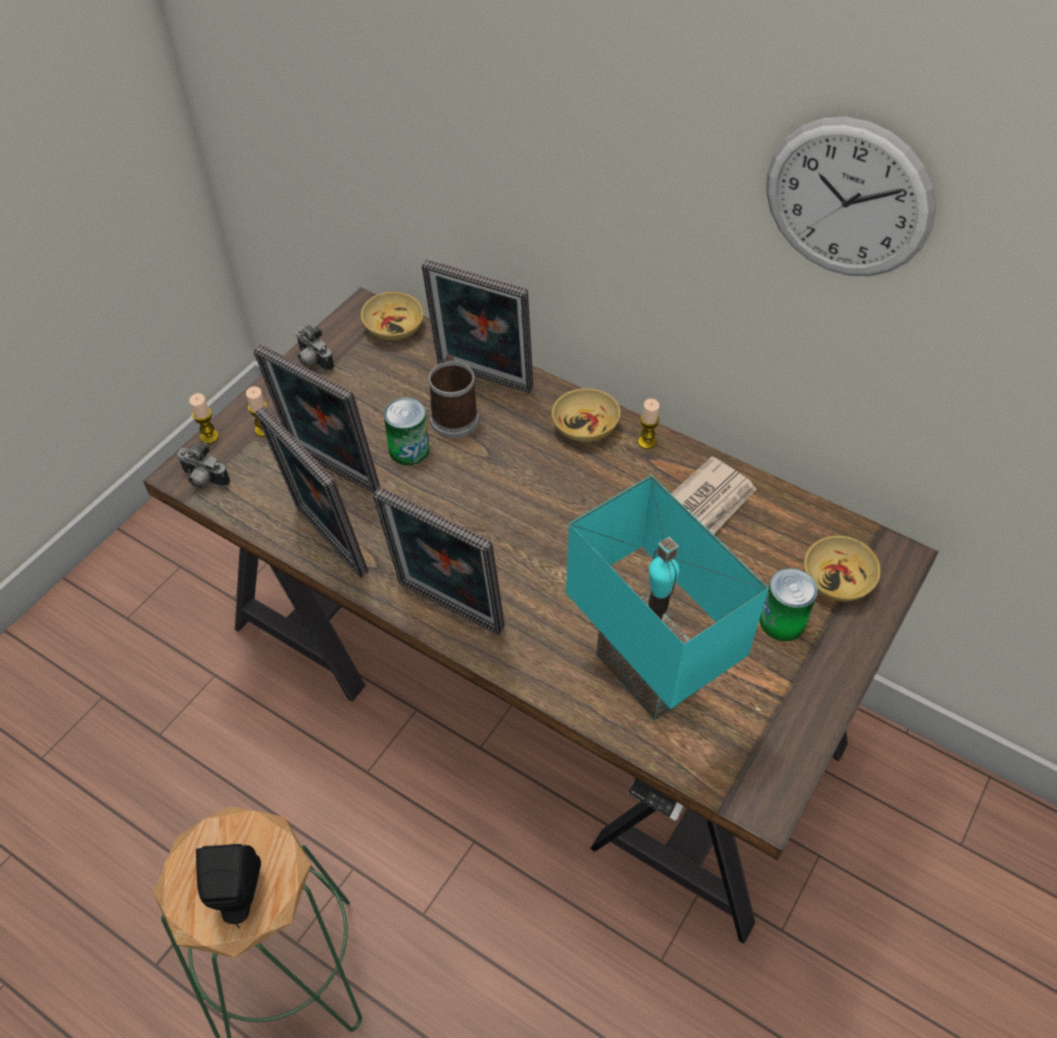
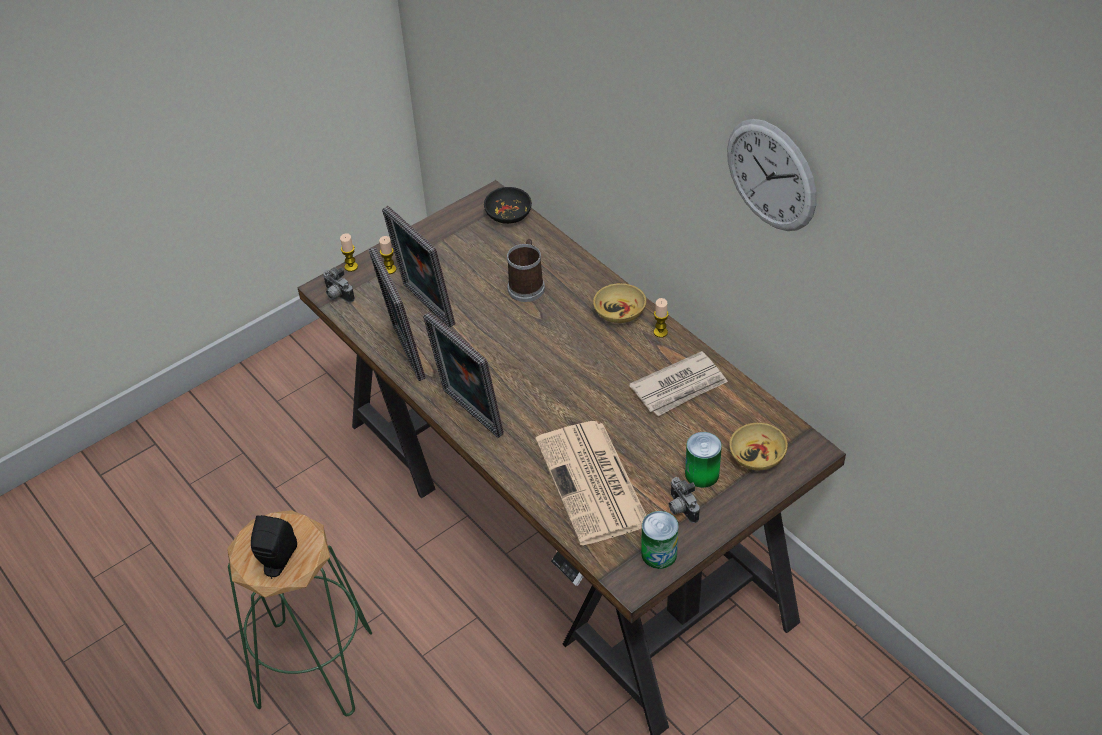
camera: 20 degrees right, 5 degrees down
camera [296,325,334,371] -> camera moved to [669,477,700,523]
beige bowl [361,292,424,340] -> black bowl [484,187,532,224]
can [384,398,429,465] -> can moved to [641,511,679,569]
picture frame [422,260,533,393] -> none
turquoise table lamp [566,475,769,721] -> newspaper [535,421,646,545]

